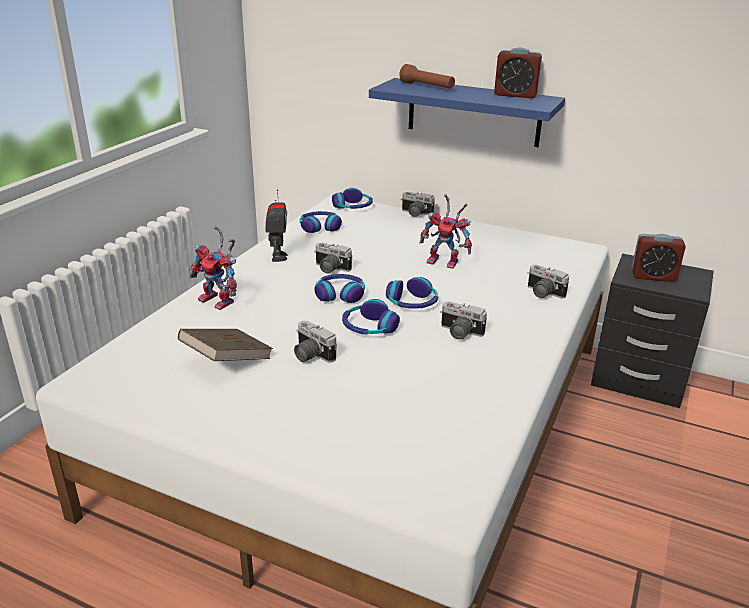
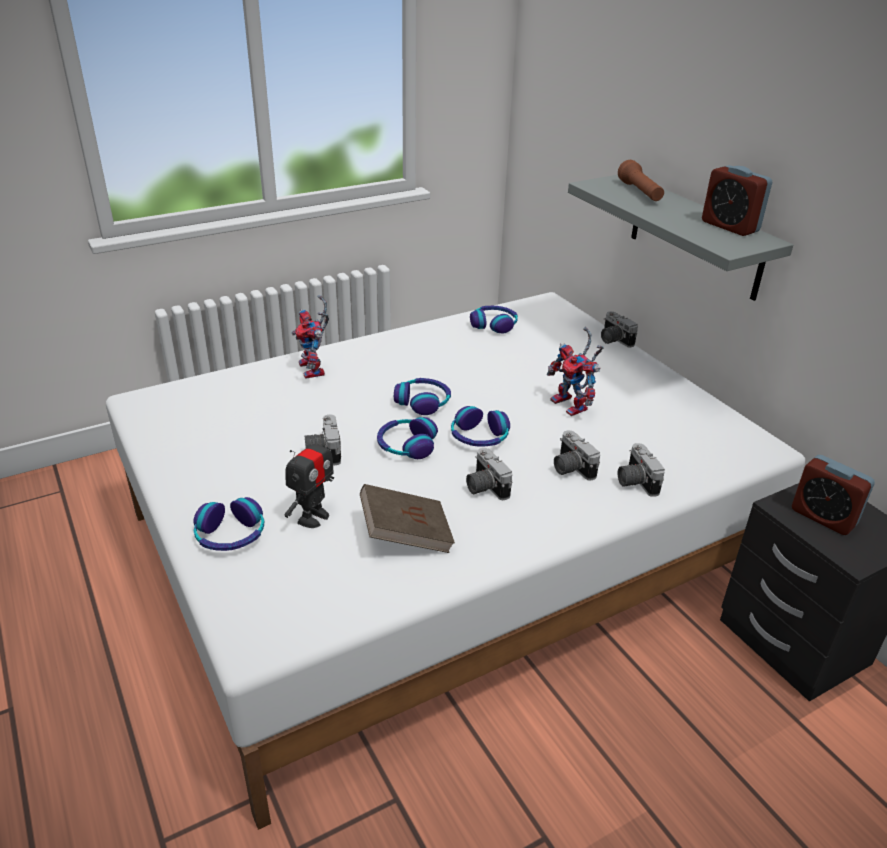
camera: 35 degrees right, 5 degrees up
brown book [178,329,273,361] -> brown book moved to [360,484,455,553]
toy robot [266,189,288,262] -> toy robot moved to [285,428,334,528]
camera [315,243,352,274] -> camera moved to [554,430,600,481]
headphones [332,188,373,209] -> headphones moved to [193,497,264,551]
blue shelf [369,78,565,147] -> grey shelf [568,175,793,301]

